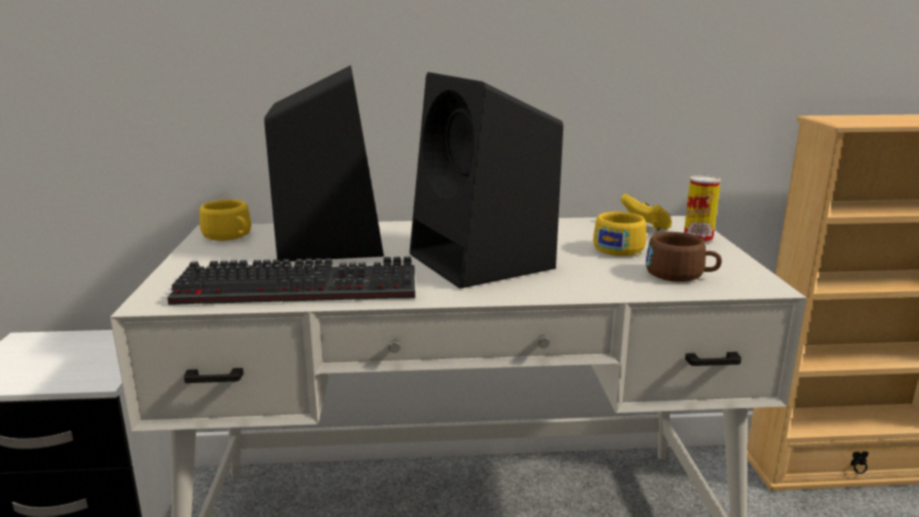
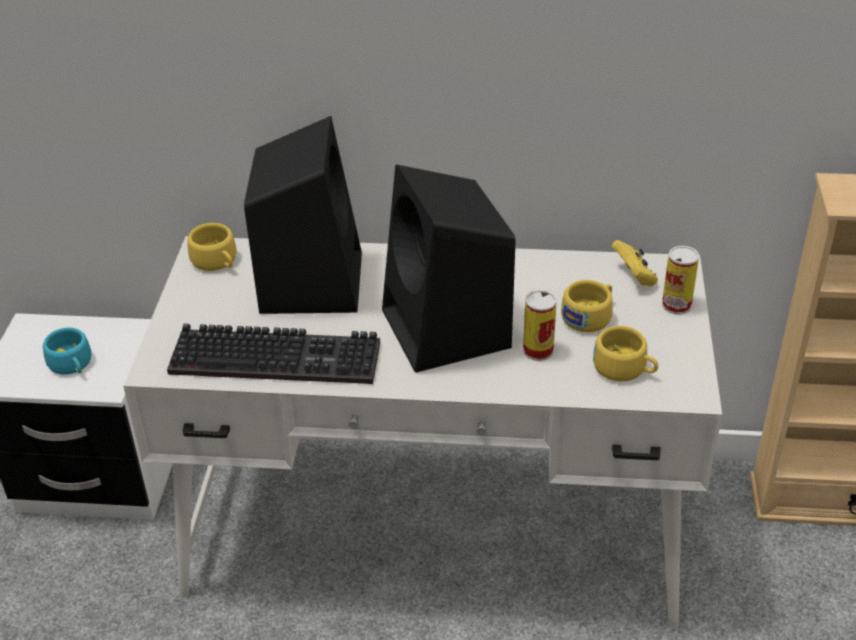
camera: 10 degrees right, 20 degrees up
brown cup [646,232,722,282] -> yellow cup [593,326,658,381]
none -> turquoise cup [43,328,92,374]
none -> can [523,290,557,361]

